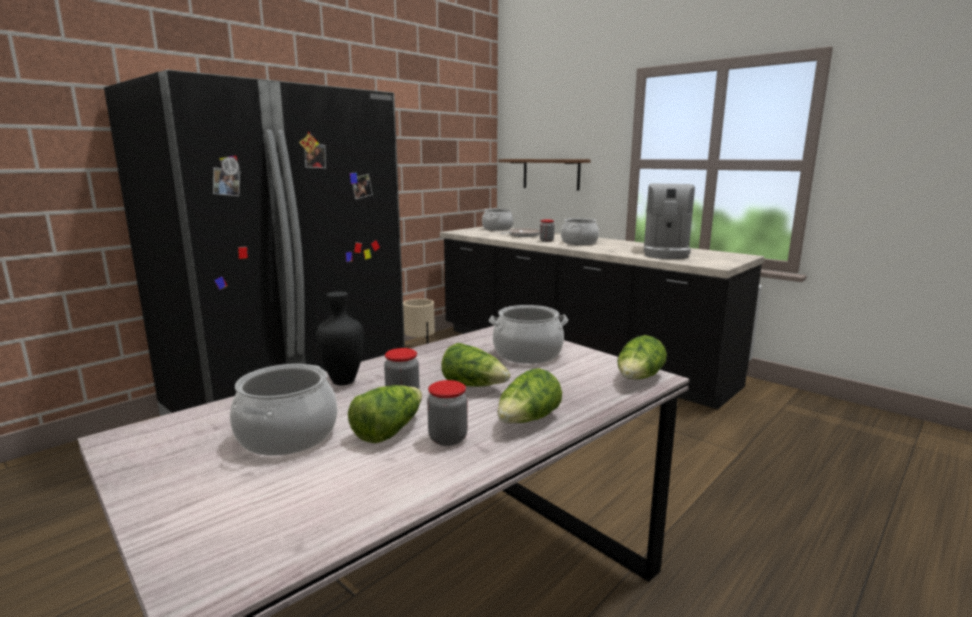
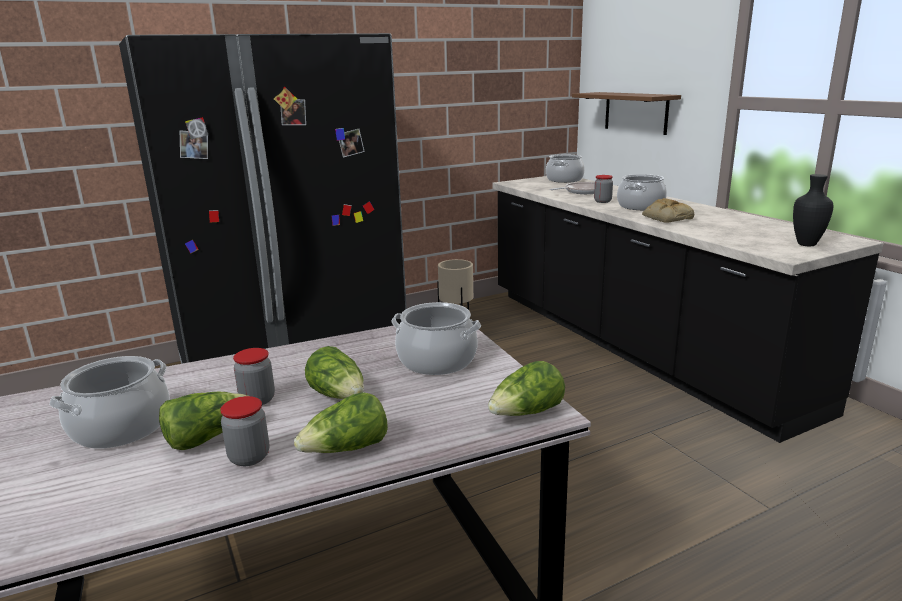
camera: 20 degrees right, 5 degrees up
black vase [316,291,364,385] -> black vase moved to [793,174,834,246]
coffee machine [644,184,695,259] -> none
none -> bread [642,198,694,223]

